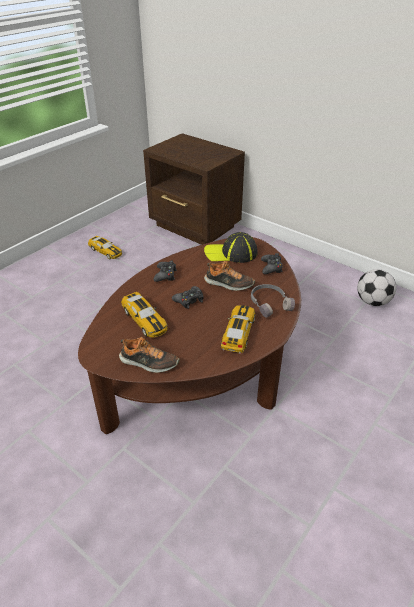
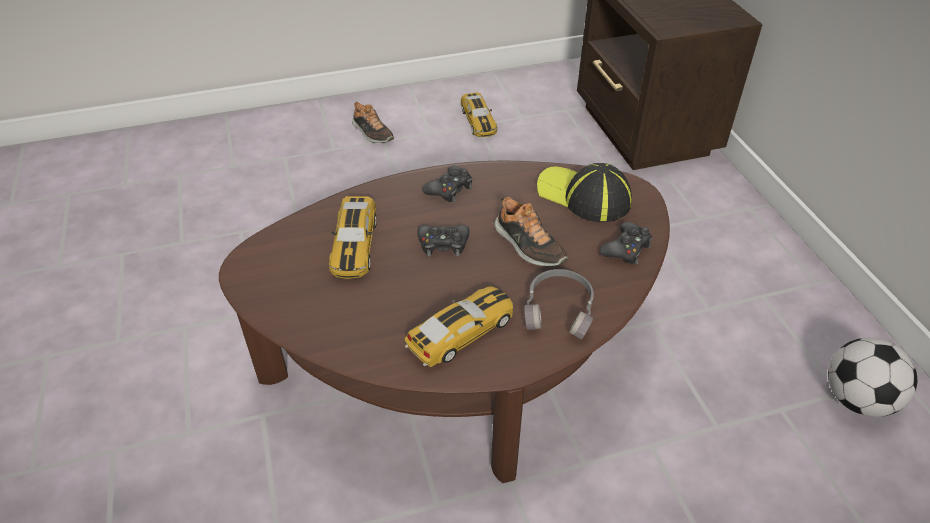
camera: 35 degrees right, 5 degrees up
shoe [119,336,180,373] -> shoe moved to [352,102,394,143]

